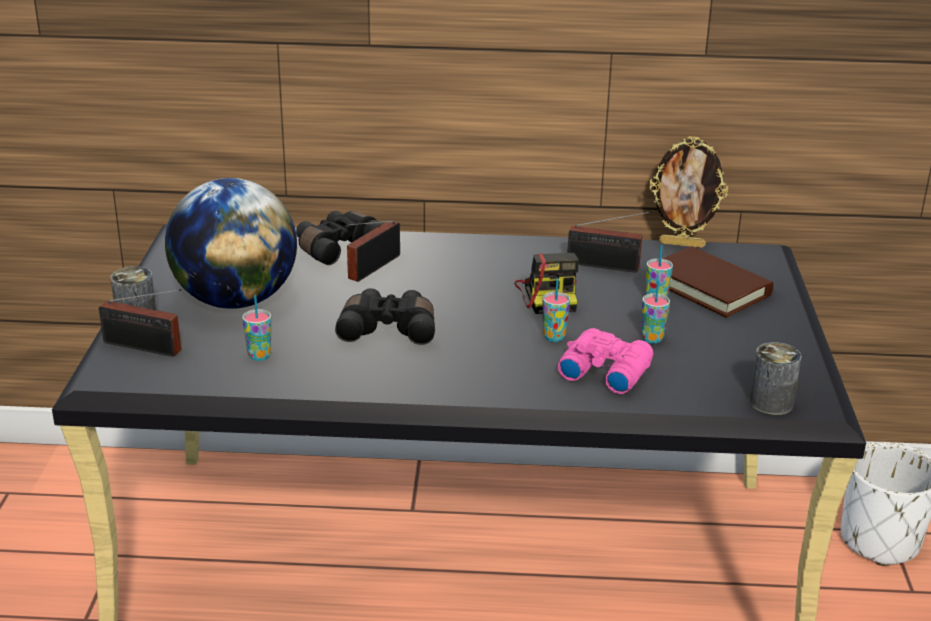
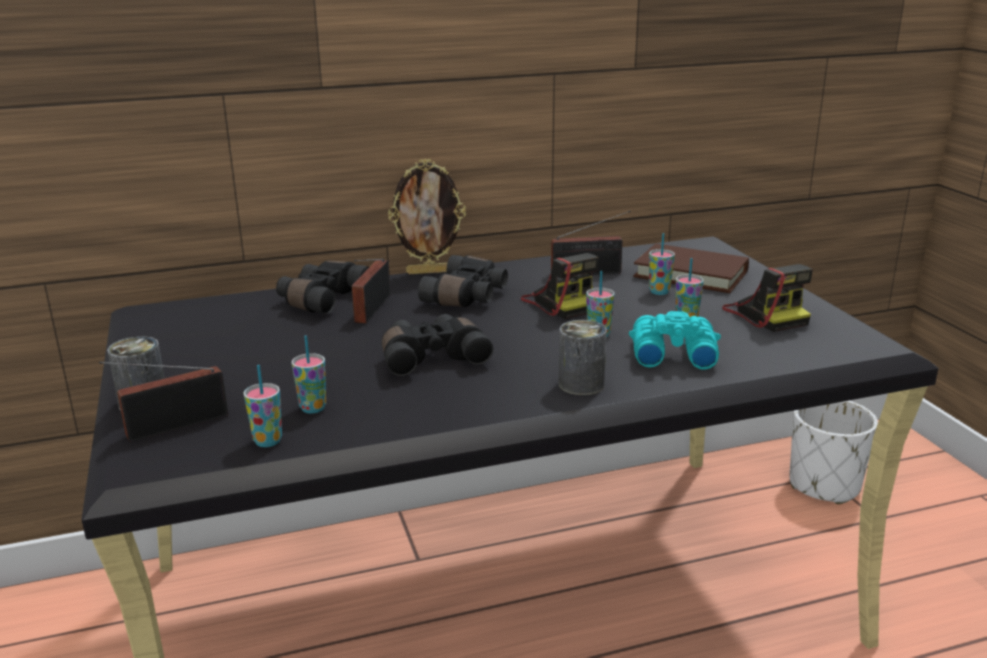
camera: 20 degrees left, 5 degrees down
radio [99,289,182,357] -> radio turned 150 degrees clockwise [99,362,228,442]
globe [165,178,297,309] -> none
pink binoculars [558,328,653,394] -> turquoise binoculars [629,311,721,370]
picture frame [649,136,728,248] -> picture frame moved to [388,159,466,274]
can [749,342,802,415] -> can moved to [559,320,607,396]
none -> cup [244,365,282,447]
none -> black binoculars [418,255,508,307]
none -> camera [722,264,813,332]

